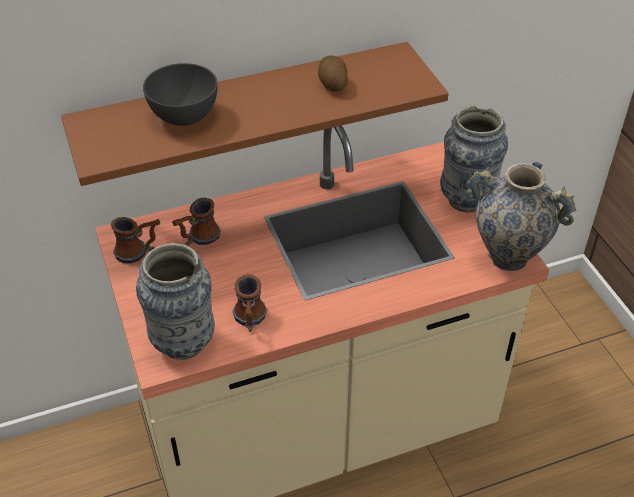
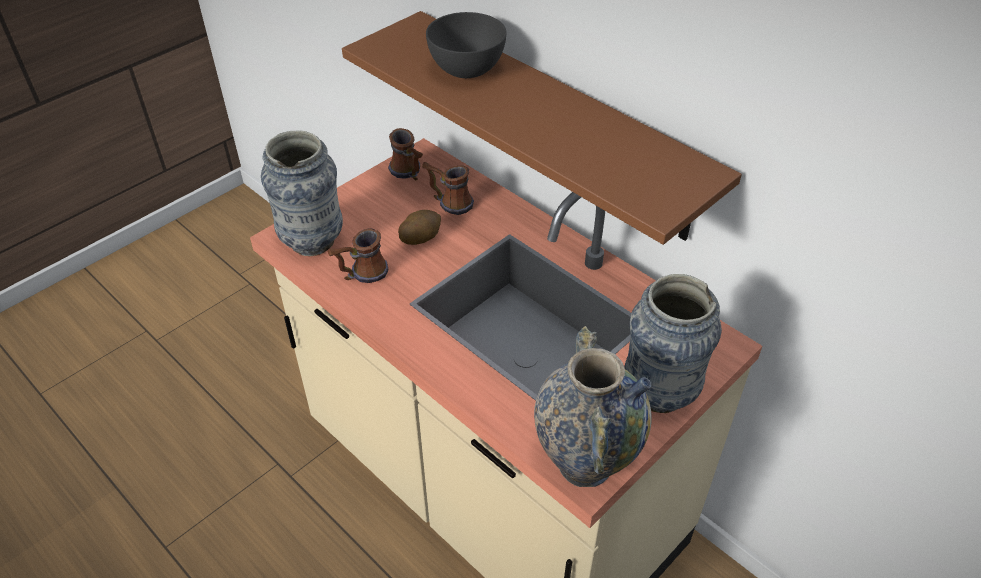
camera: 65 degrees right, 0 degrees up
potato [318,55,348,92] -> potato moved to [398,210,441,245]

